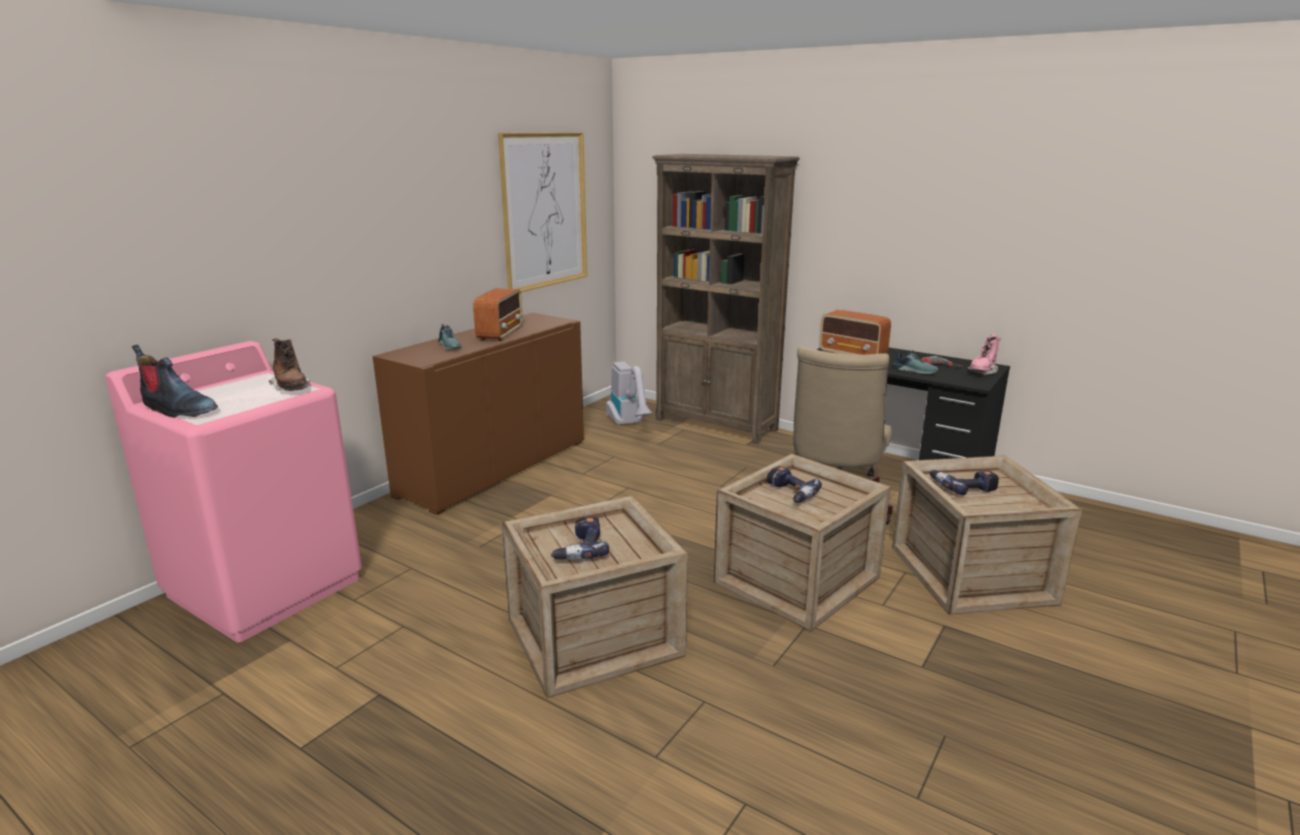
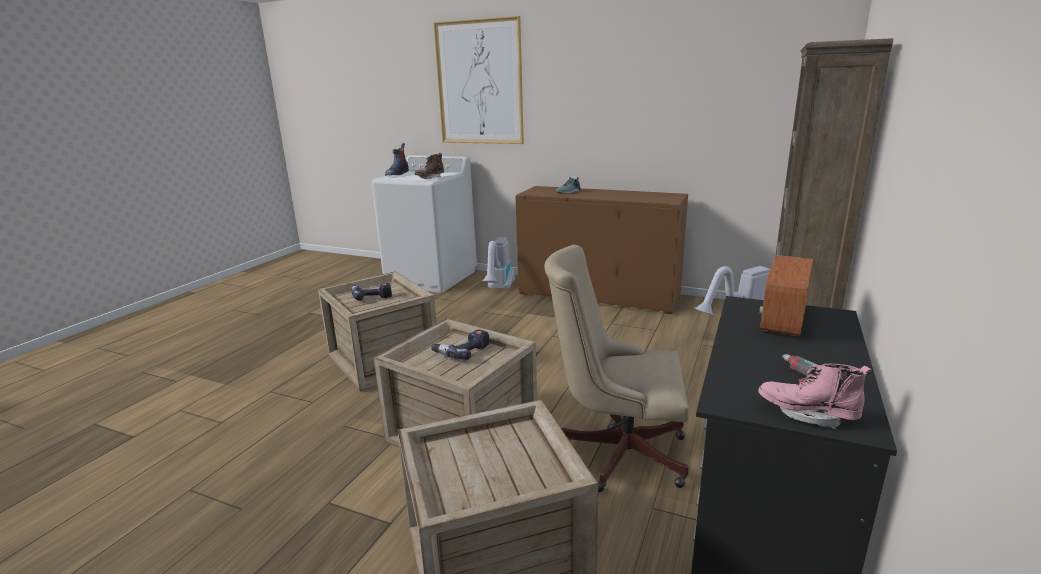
camera: 80 degrees right, 0 degrees up
pink washing machine [105,341,362,642] -> white washing machine [372,155,477,293]
radio [473,288,523,341] -> none
picture [498,132,587,292] -> picture moved to [433,16,524,144]
shoe [892,350,938,374] -> none
power drill [930,470,999,495] -> none
none -> vacuum cleaner [482,237,515,289]

